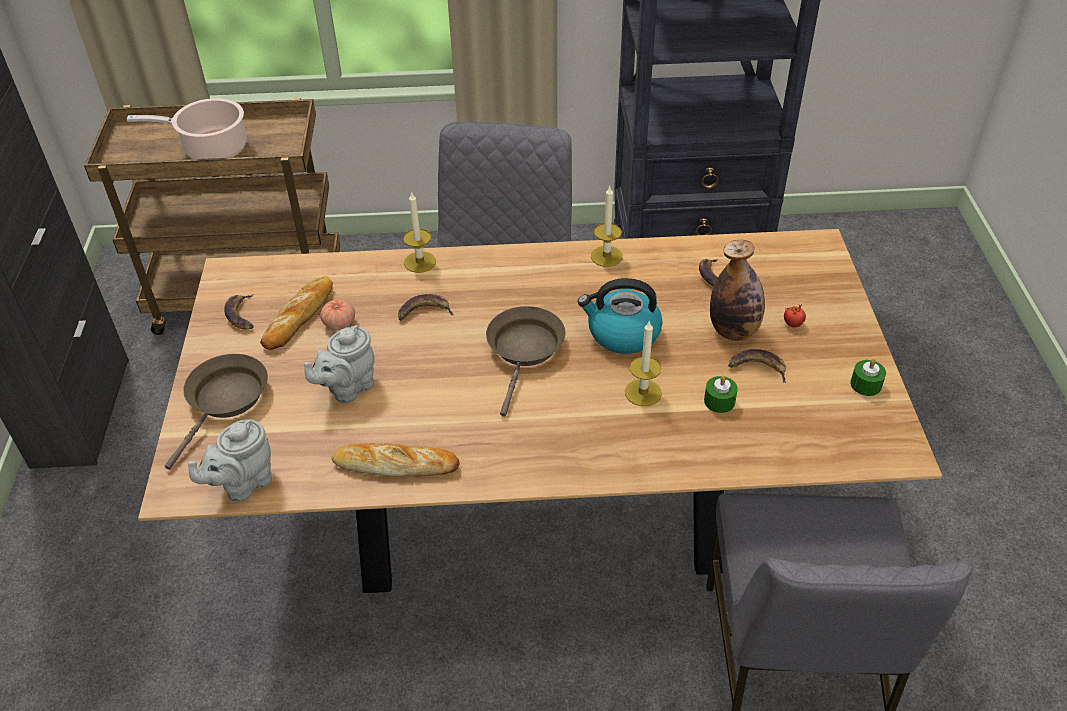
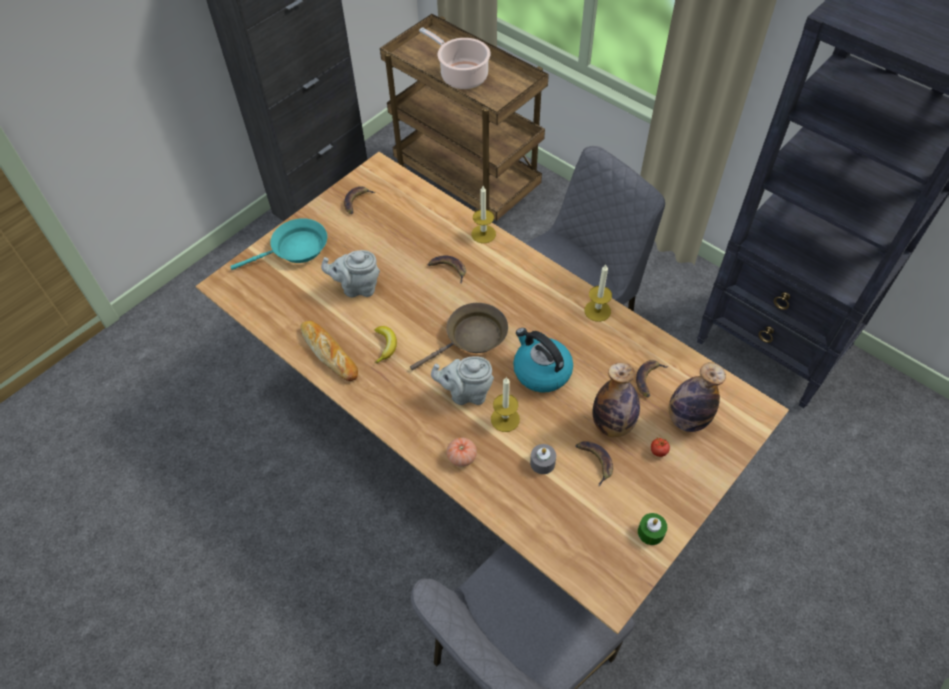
camera: 45 degrees right, 10 degrees up
brown frying pan [165,354,268,470] -> turquoise frying pan [230,218,327,270]
grey teapot [188,419,272,502] -> grey teapot moved to [431,357,494,405]
bread [260,276,333,350] -> none
tomato [320,299,355,330] -> tomato moved to [447,438,477,467]
green candle [704,375,738,413] -> grey candle [530,444,556,474]
none -> banana [375,326,397,363]
none -> bottle [669,362,726,432]

